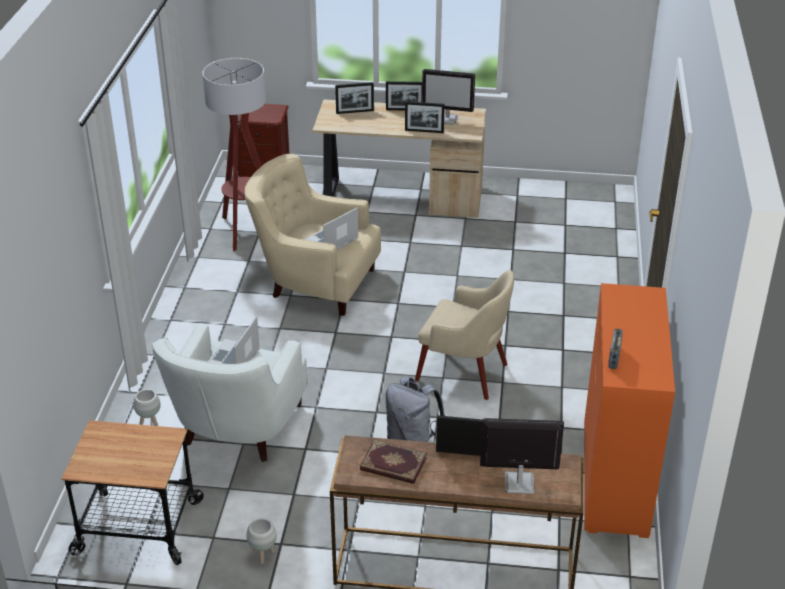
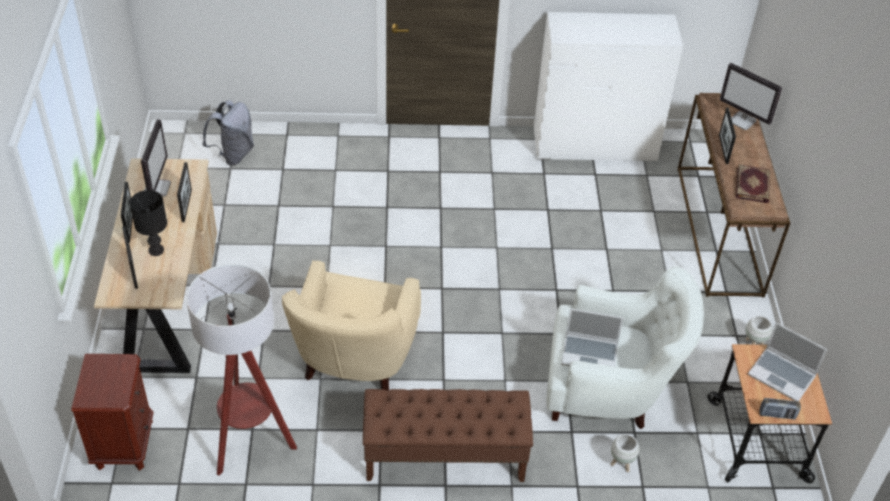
camera: 100 degrees left, 10 degrees up
laptop [304,207,359,250] -> laptop moved to [748,322,827,401]
grey backpack [385,377,445,442] -> grey backpack moved to [202,100,254,165]
beige armchair [415,270,514,400] -> none
monitor [480,418,564,494] -> monitor turned 45 degrees counterclockwise [720,63,782,130]
orange dresser [584,283,675,538] -> white dresser [534,12,683,161]
radio [608,329,623,369] -> radio moved to [759,398,801,419]
none -> black table lamp [130,190,167,256]
none -> brown bench [363,389,533,482]

